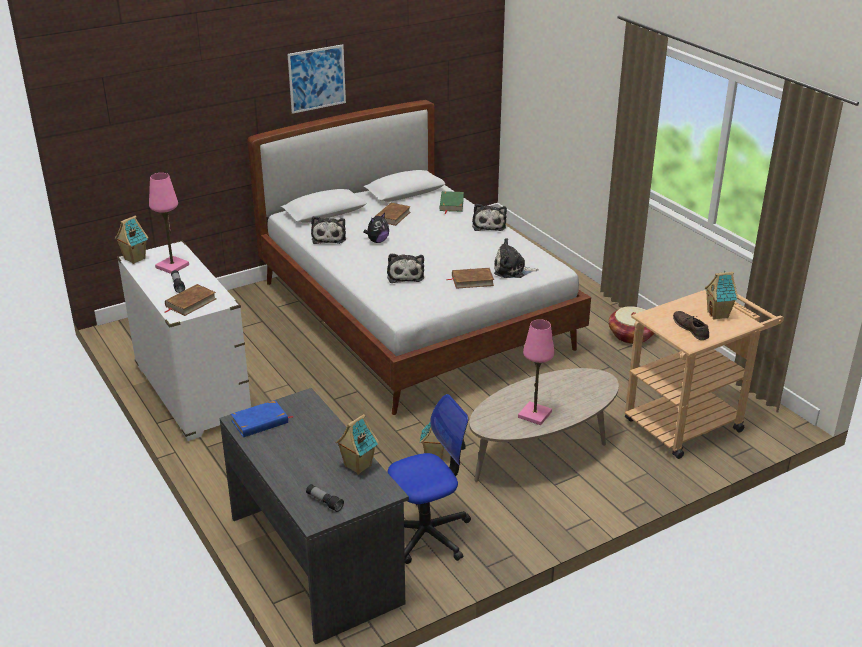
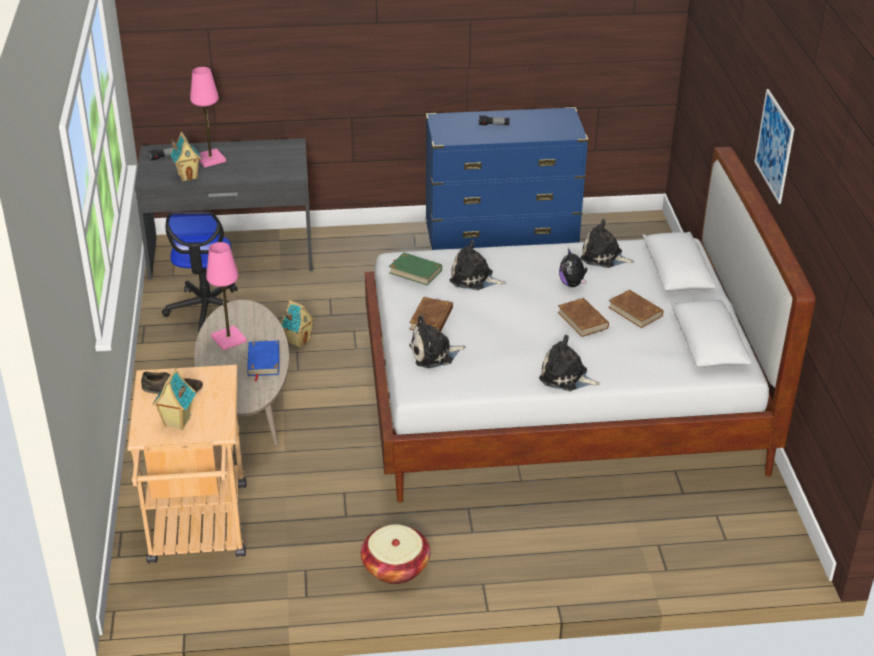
camera: 115 degrees right, 5 degrees up
toy house [115,215,148,264] -> none
white dresser [117,240,251,441] -> blue dresser [426,107,589,250]
pink table lamp [149,173,189,274] -> pink table lamp moved to [190,67,226,167]
brown book [165,284,216,316] -> brown book moved to [558,298,609,337]
blue book [231,400,293,437] -> blue book moved to [247,341,279,381]
green book [440,191,464,214] -> green book moved to [389,252,442,286]
plush toy [494,238,539,278] -> plush toy turned 135 degrees counterclockwise [409,315,466,368]

